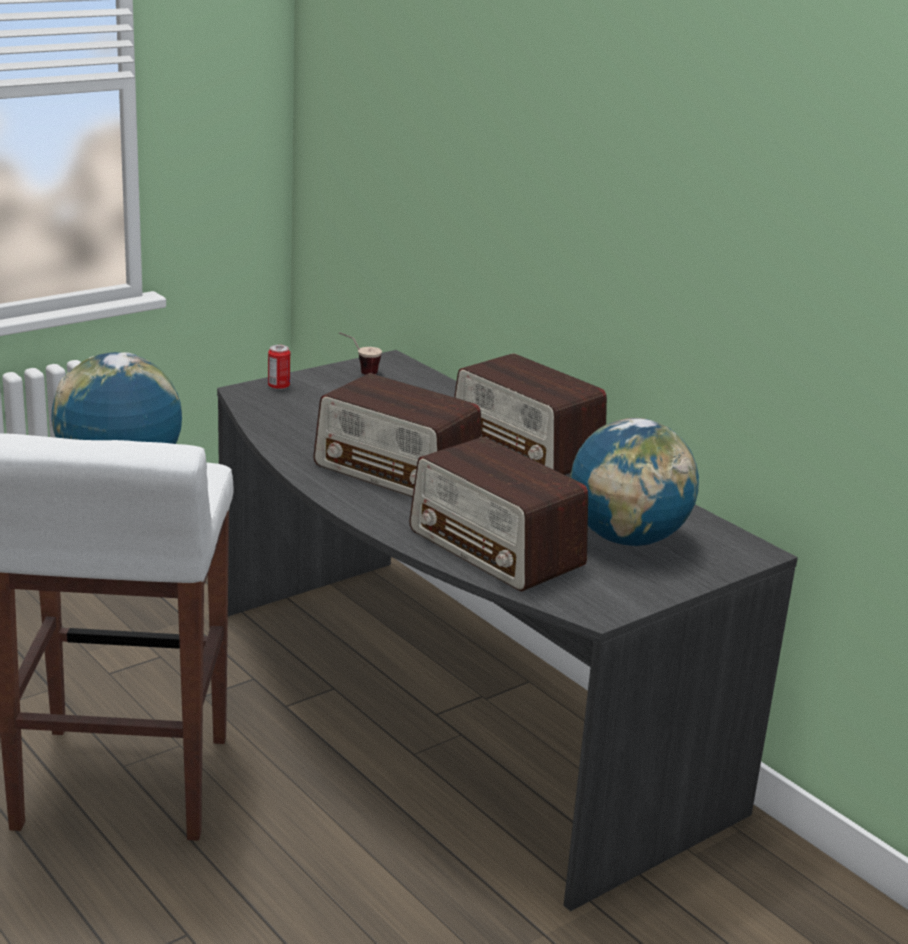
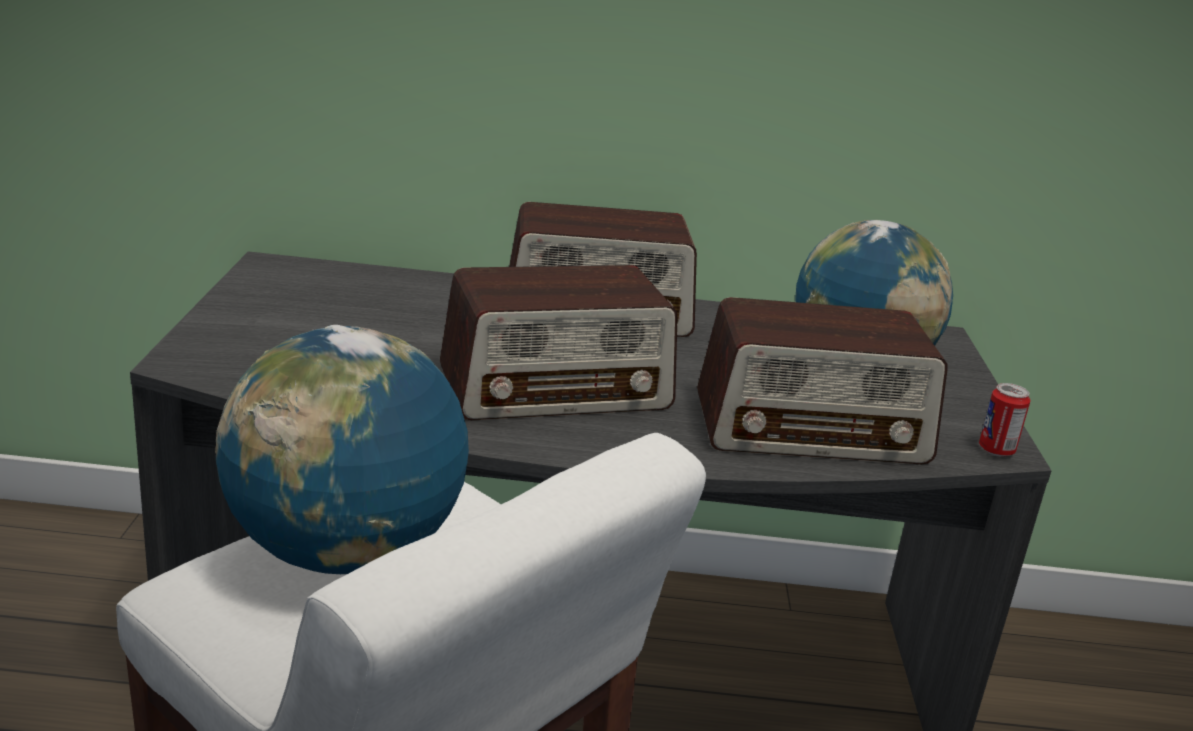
camera: 50 degrees left, 0 degrees up
can [268,345,290,390] -> can moved to [979,383,1031,457]
cup [339,332,382,375] -> none

